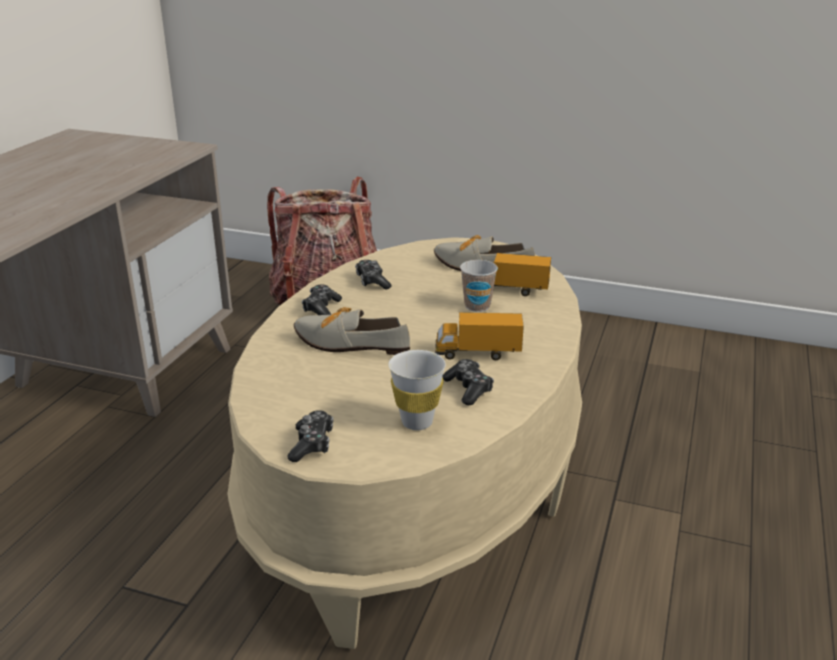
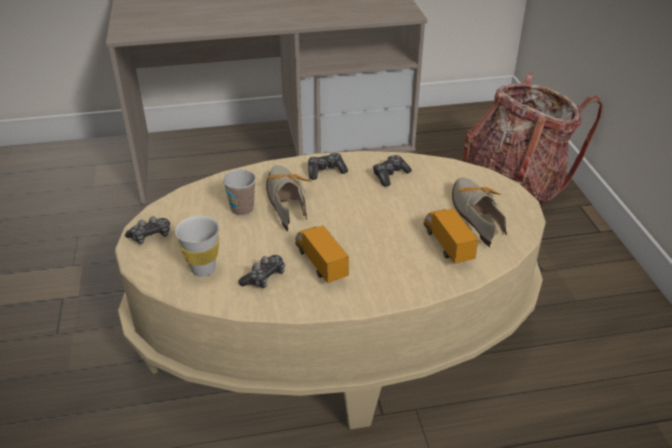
camera: 60 degrees right, 10 degrees up
cup [460,260,498,312] -> cup moved to [223,170,256,216]

